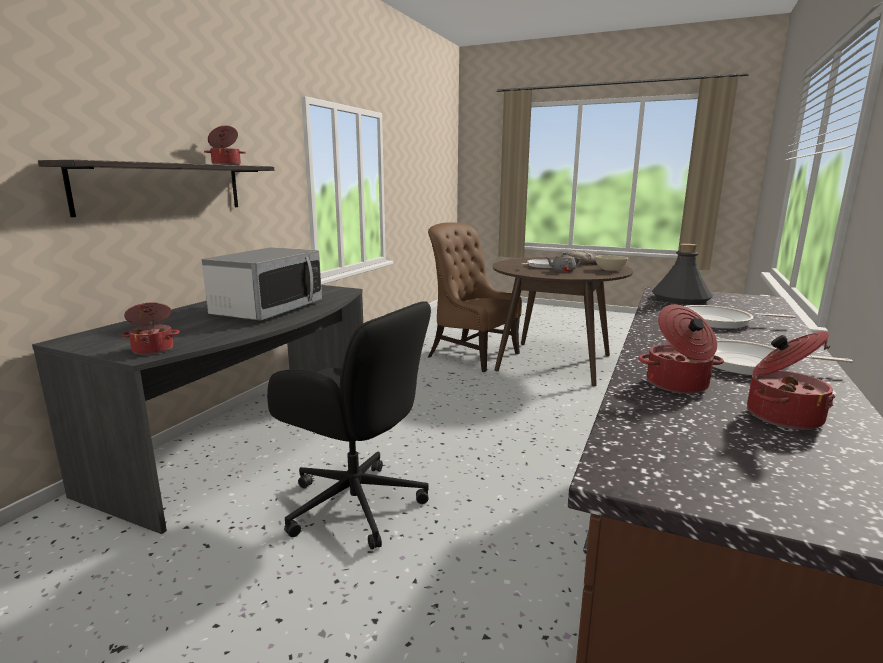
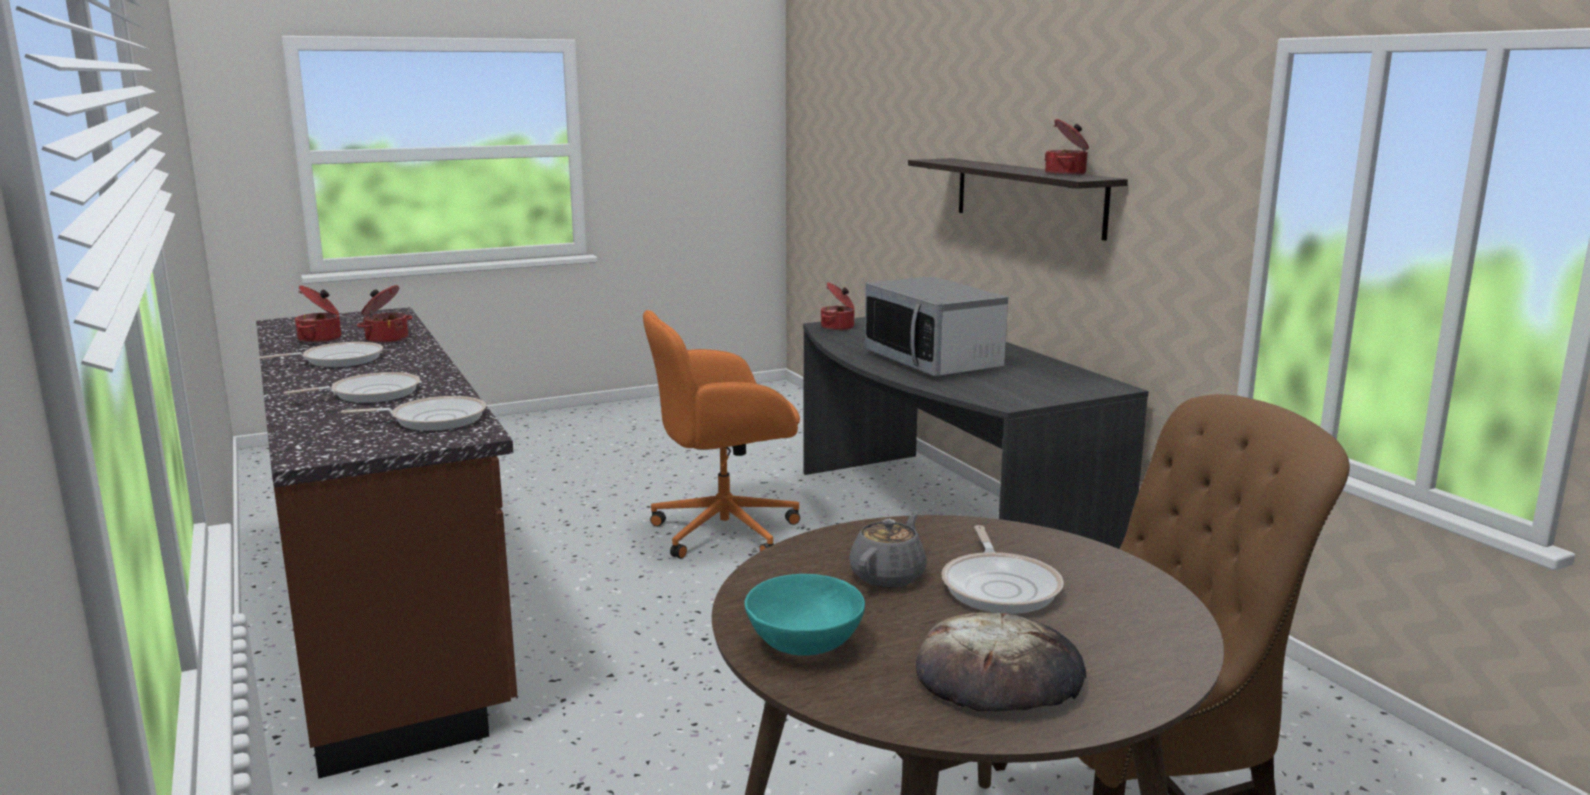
camera: 130 degrees right, 0 degrees up
black office chair [267,301,431,550] -> orange office chair [643,310,800,559]
beige bowl [595,255,628,271] -> turquoise bowl [744,574,865,656]
grey bottle [652,243,713,305] -> frying pan [341,396,487,431]

